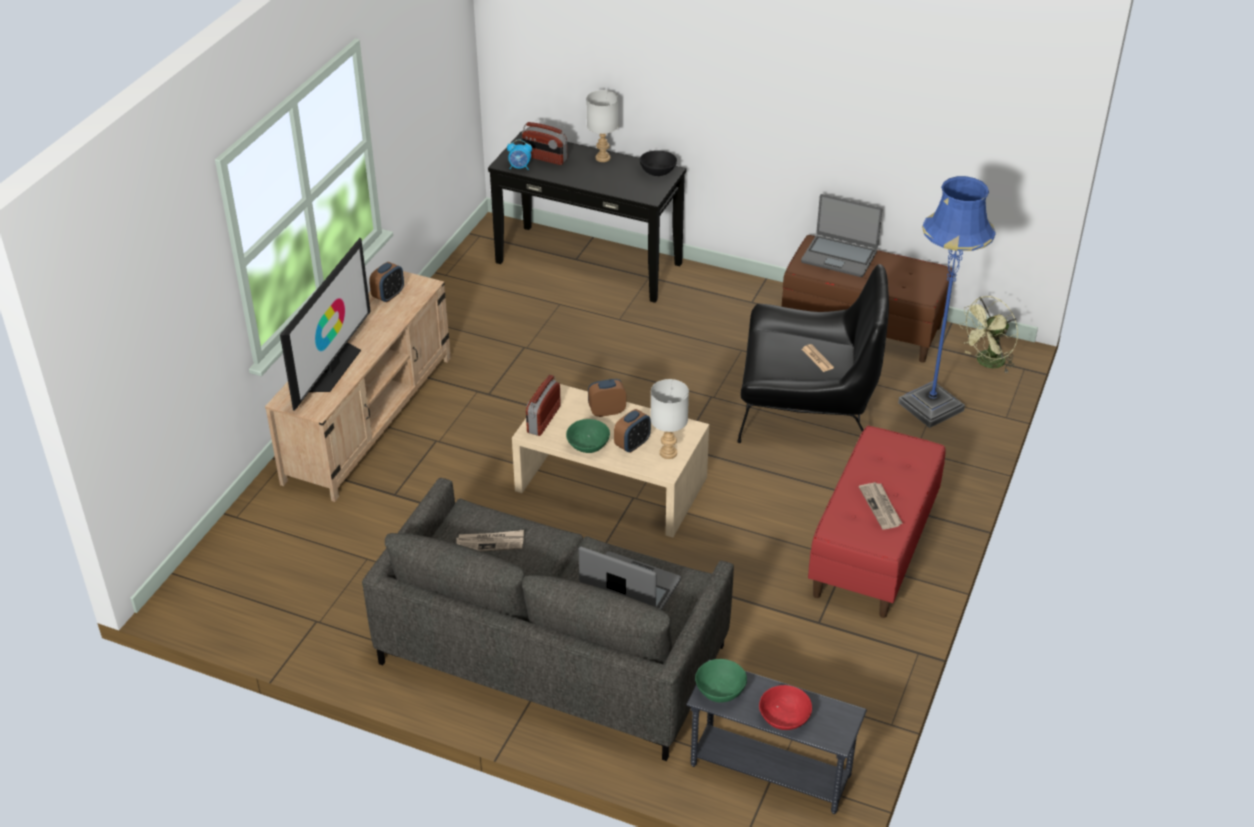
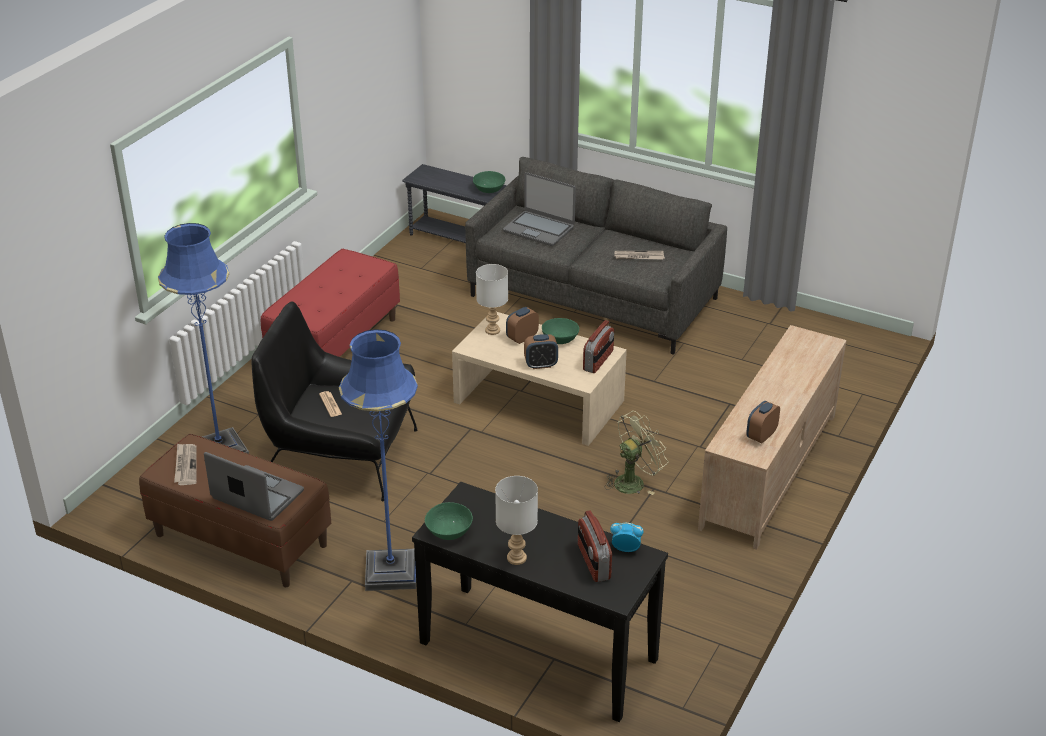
camera: 175 degrees left, 5 degrees down
television [280,238,371,411] -> none
radio [522,122,567,165] -> radio turned 135 degrees counterclockwise [578,510,612,582]
black bowl [640,150,677,176] -> green bowl [425,502,473,540]
red bowl [759,685,812,730] -> none
newspaper [859,482,902,530] -> newspaper moved to [174,443,197,485]
green fan [959,296,1018,373] -> green fan moved to [605,411,668,495]
none -> blue floor lamp [339,329,418,591]

